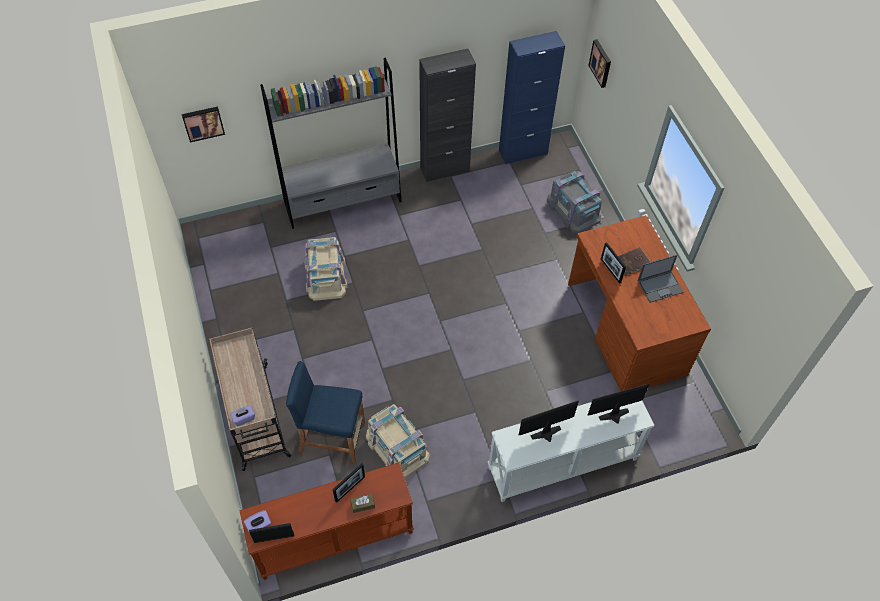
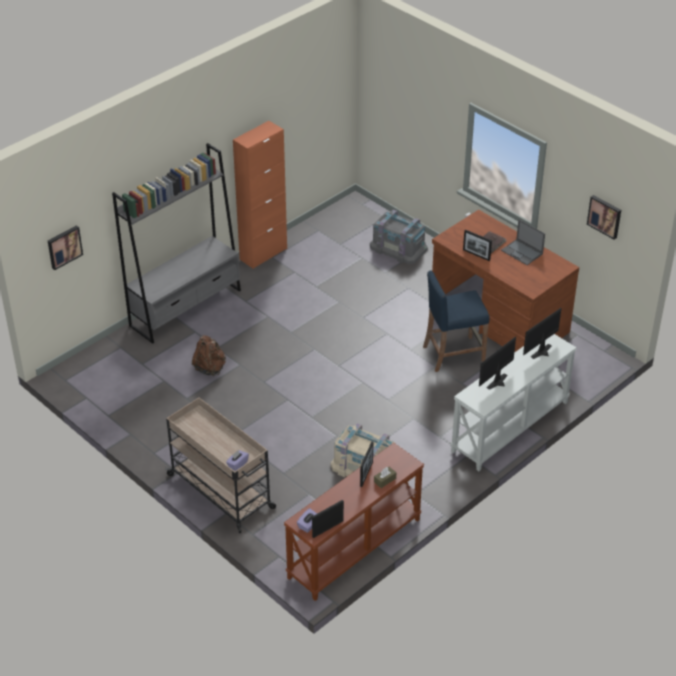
camera: 25 degrees left, 15 degrees down
blue stool [286,361,365,463] -> blue stool moved to [423,271,490,372]
beige storage box [305,237,347,301] -> brown backpack [192,335,226,376]
black cabinet [419,49,476,182] -> orange cabinet [233,121,287,269]
blue cabinet [499,31,565,165] -> none
picture [588,39,611,88] -> picture moved to [587,195,621,240]
laptop [638,255,683,303] -> laptop turned 90 degrees clockwise [501,220,545,265]

